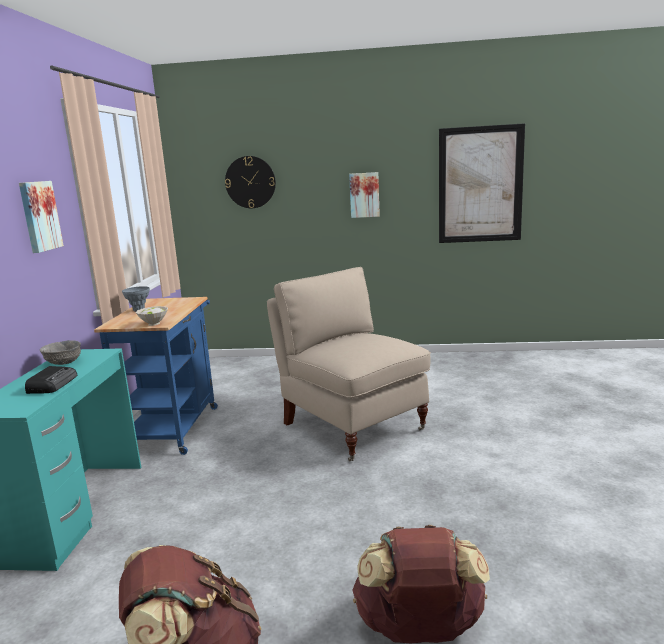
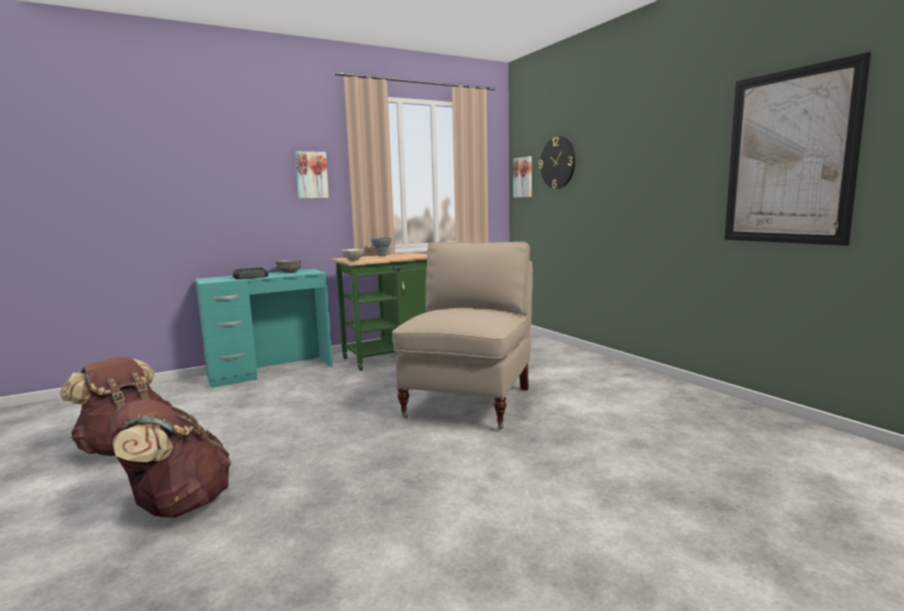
camera: 55 degrees right, 5 degrees down
blue cart [94,297,218,455] -> green cart [331,253,427,371]
picture [349,172,380,218] -> picture moved to [513,156,532,198]

